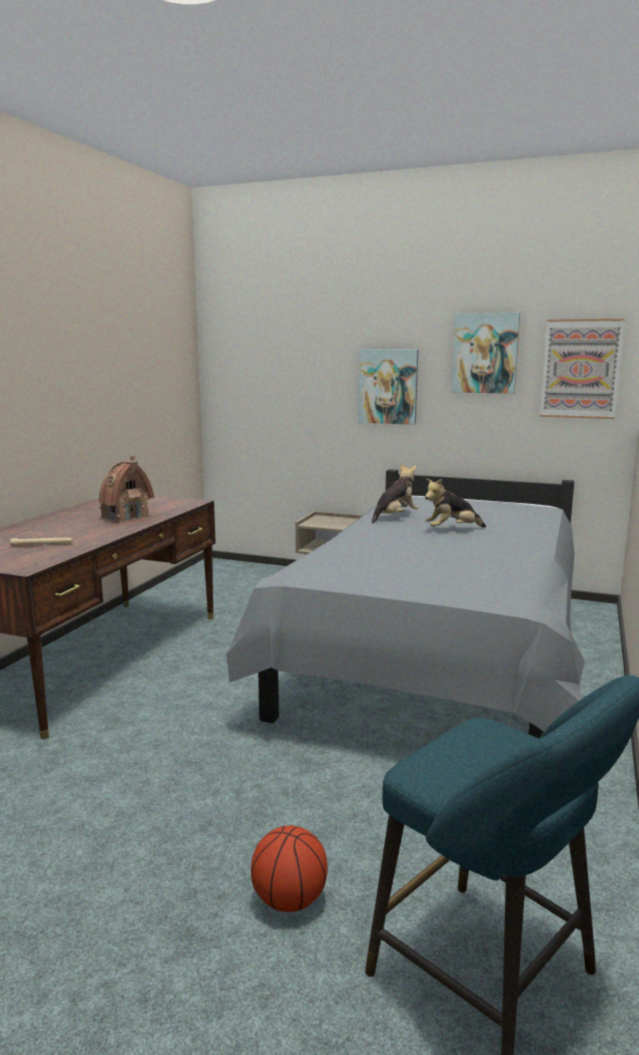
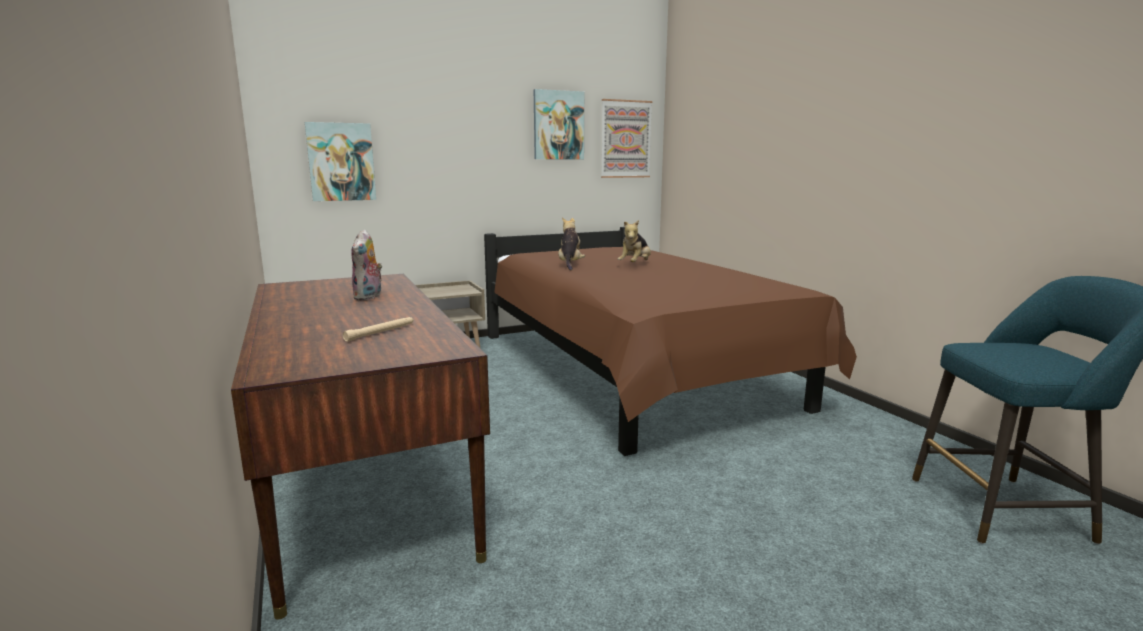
camera: 45 degrees left, 0 degrees up
toy house [99,456,155,523] -> plush toy [351,229,382,300]
grey bed [226,469,585,738] -> brown bed [484,227,857,456]
basketball [251,826,328,912] -> none
picture [358,349,418,425] -> picture moved to [305,122,376,201]

